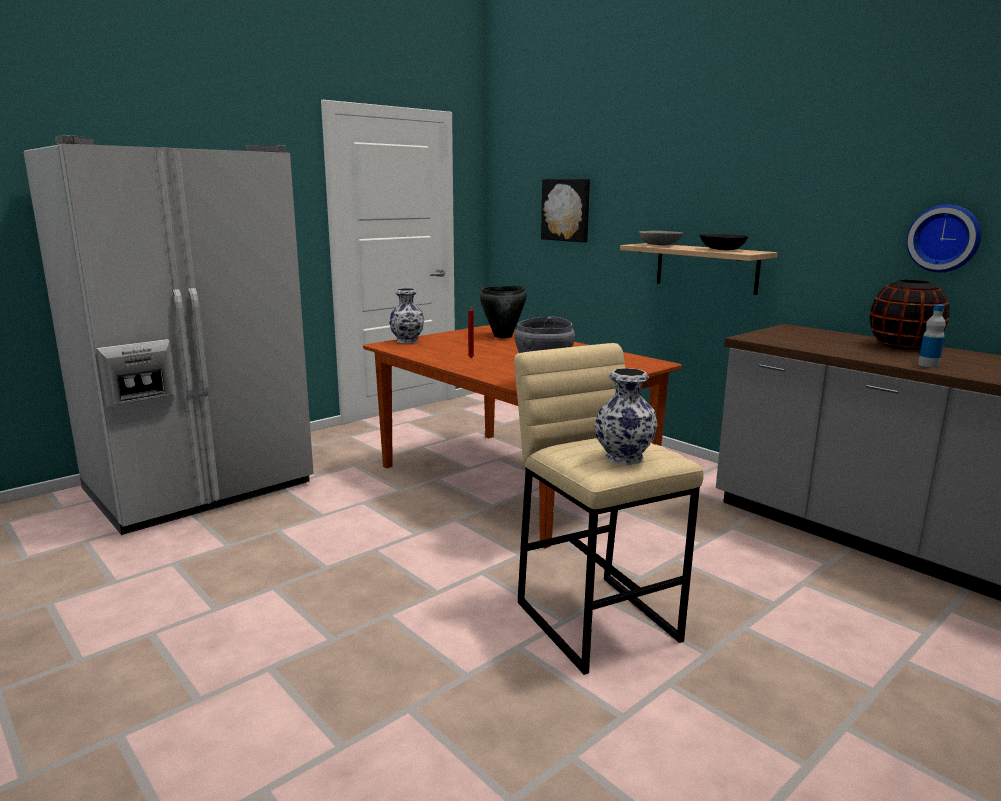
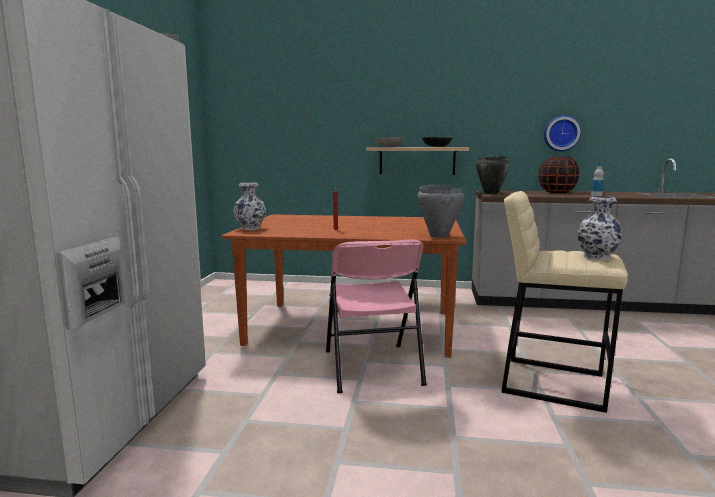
camera: 40 degrees left, 5 degrees down
black cooking pot [480,286,527,338] -> black cooking pot moved to [476,156,510,194]
picture [541,179,590,243] -> none
none -> pink chair [326,239,427,393]

